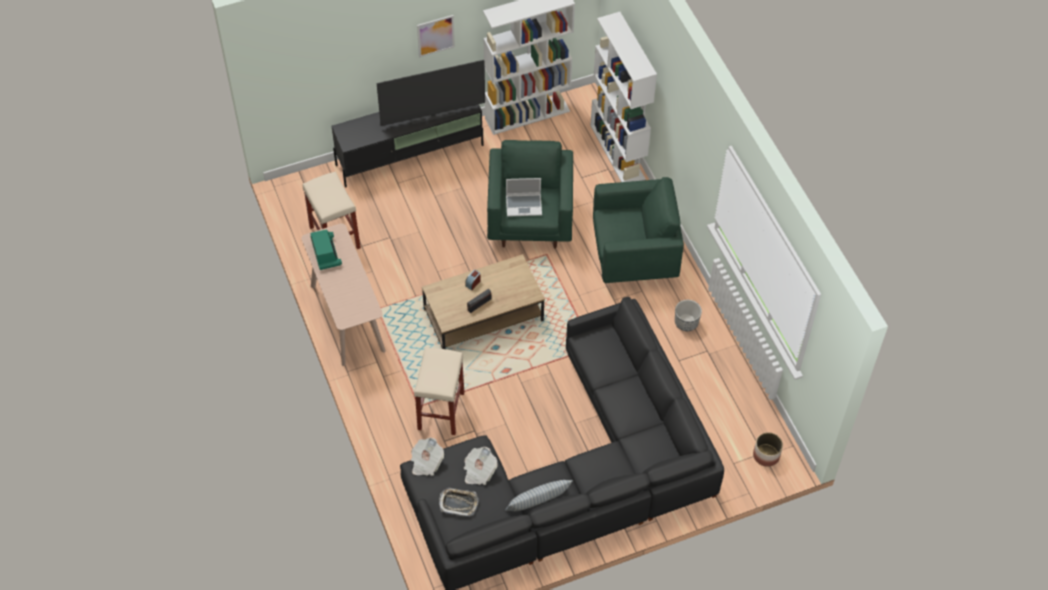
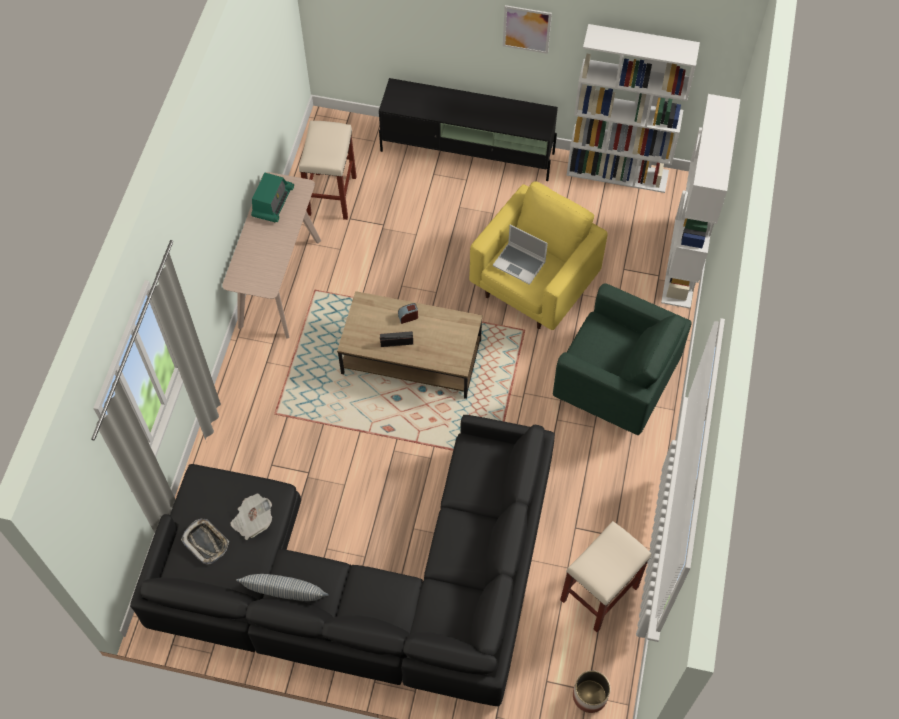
camera: 35 degrees right, 5 degrees up
television [377,60,485,126] -> none
newspaper [411,438,444,476] -> none
beige stool [414,347,464,435] -> beige stool moved to [560,521,651,632]
green armchair [487,140,573,249] -> yellow armchair [469,181,608,330]
planter [675,300,702,331] -> none

